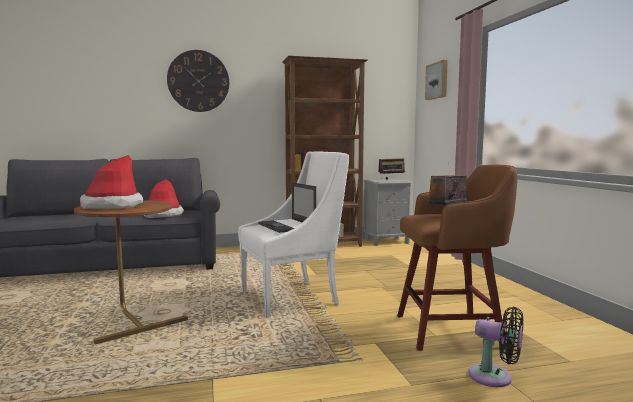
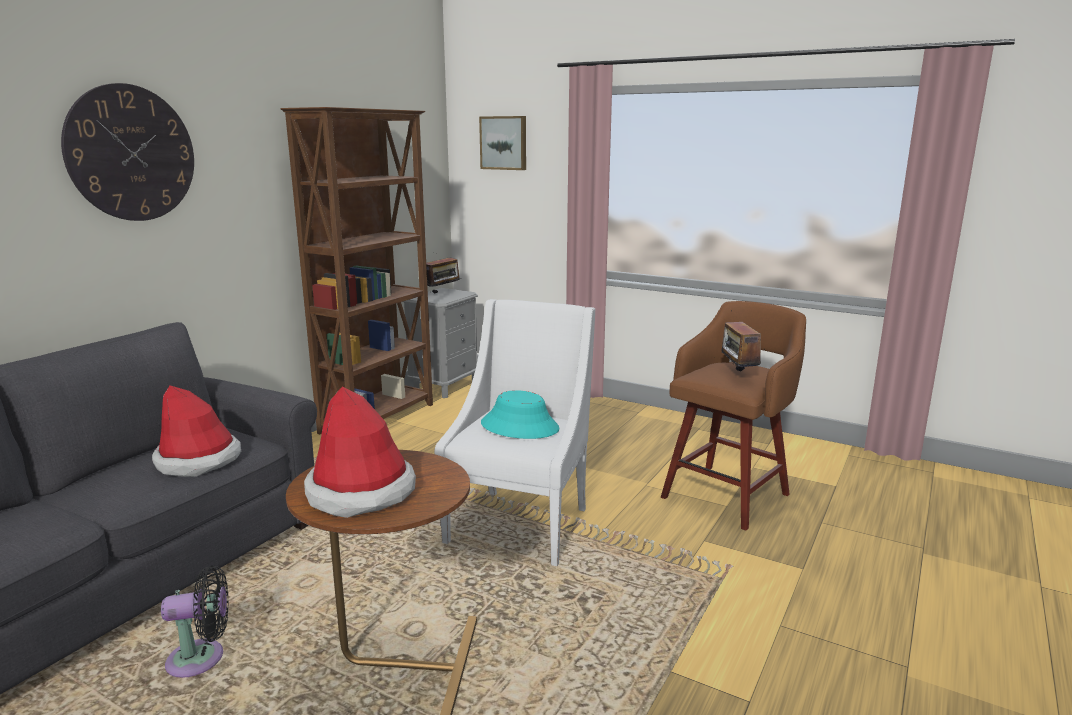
camera: 45 degrees left, 10 degrees up
laptop [258,182,316,233] -> turquoise hat [481,390,560,439]
black fan [468,307,523,387] -> black fan moved to [161,565,229,678]

